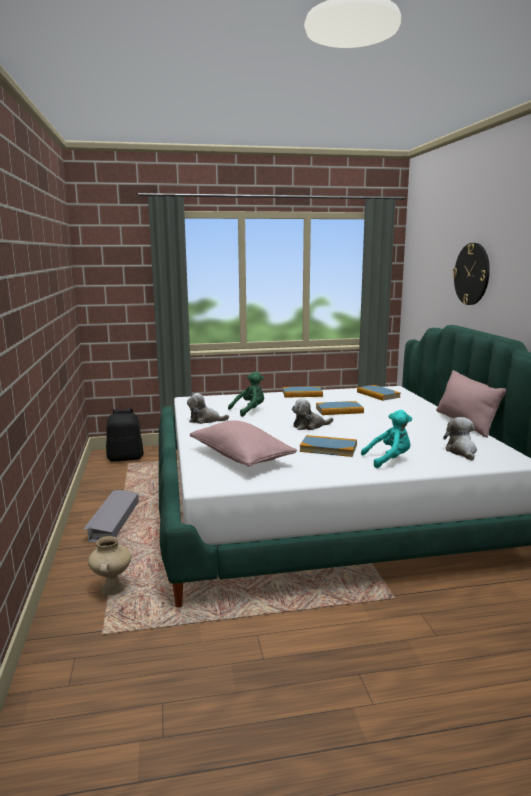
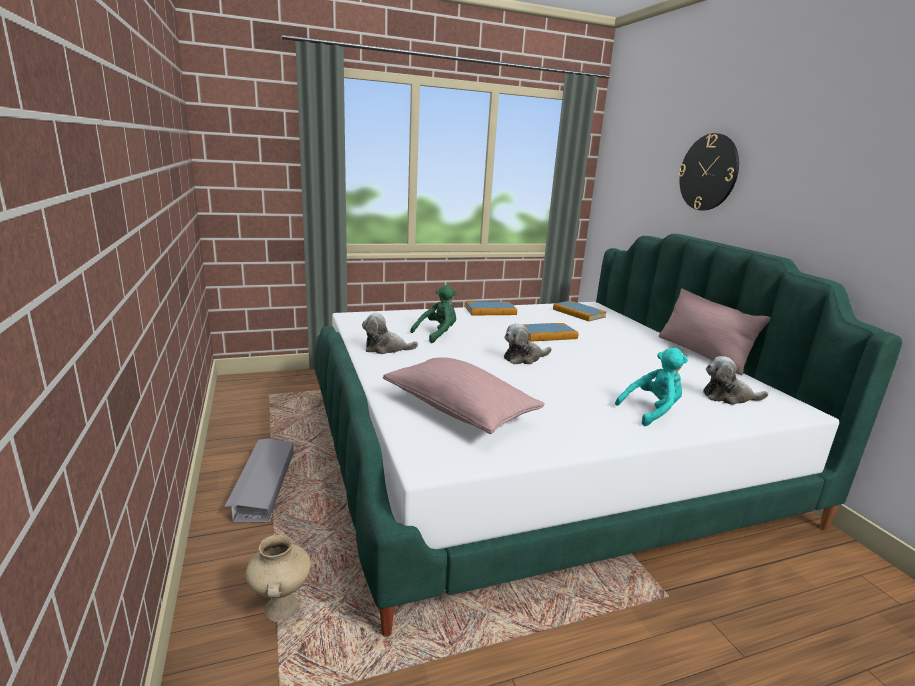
camera: 10 degrees left, 5 degrees up
black backpack [106,408,144,462] -> none
book [300,435,357,457] -> none
plush toy [443,417,477,460] -> plush toy turned 75 degrees counterclockwise [703,356,768,405]

